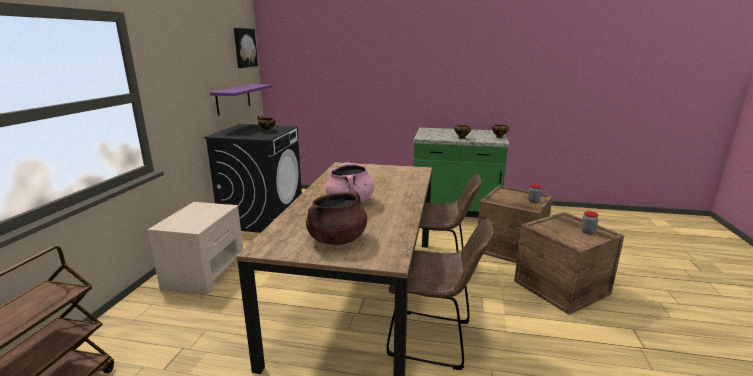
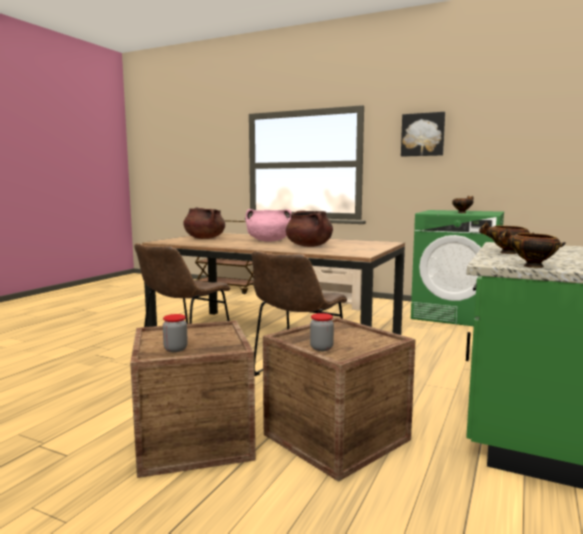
camera: 105 degrees right, 10 degrees down
black washing machine [204,124,302,233] -> green washing machine [411,210,504,326]
purple shelf [210,84,273,116] -> none
picture [234,28,258,68] -> picture moved to [401,112,445,157]
none -> brown cooking pot [286,211,333,247]

